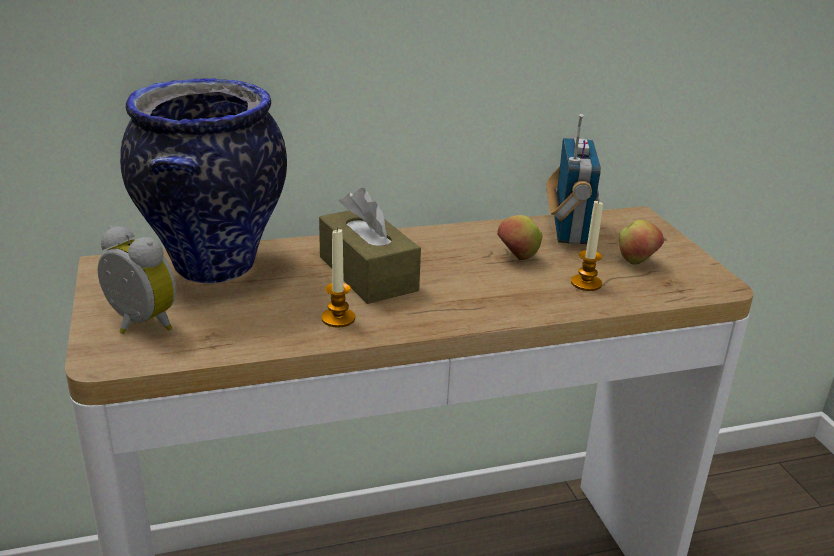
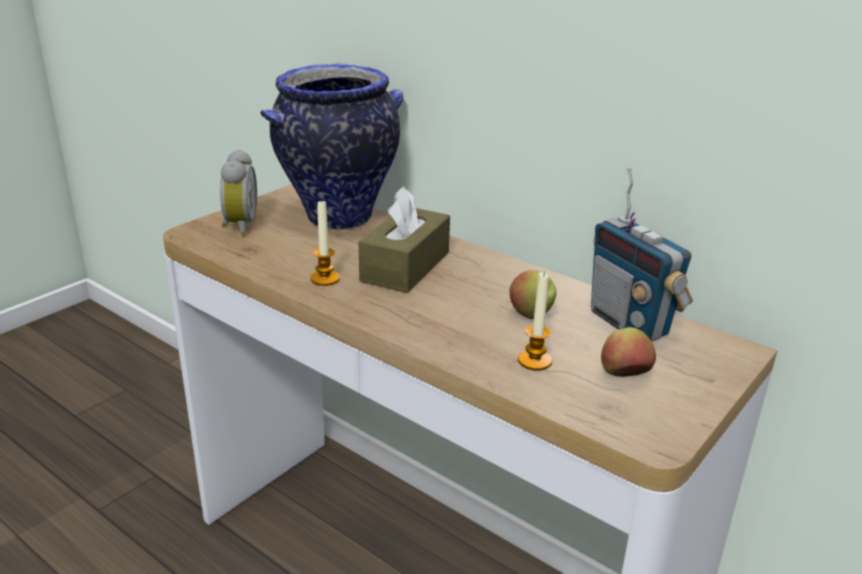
camera: 55 degrees right, 0 degrees up
radio [546,114,601,245] -> radio turned 90 degrees clockwise [591,168,693,341]

